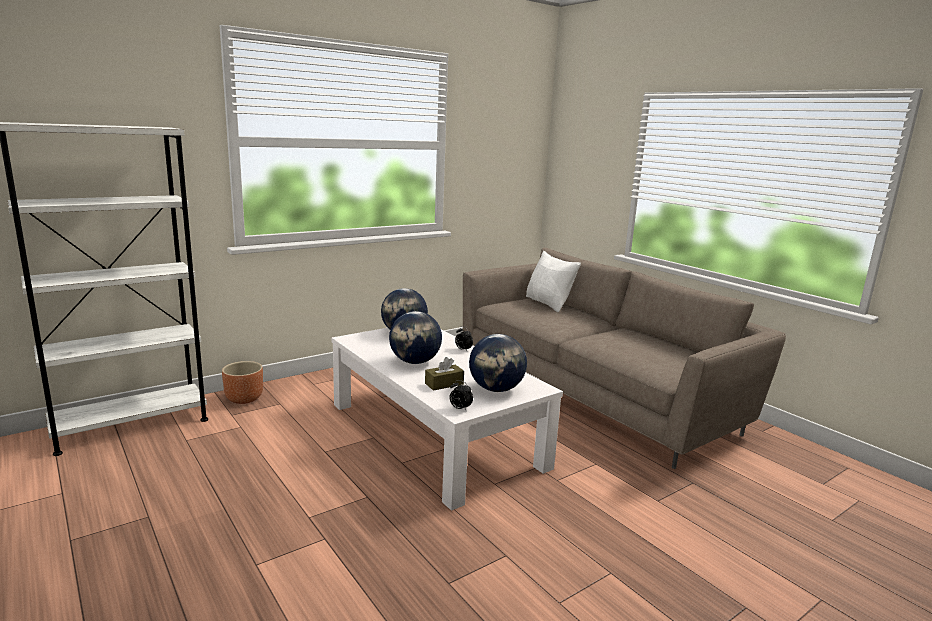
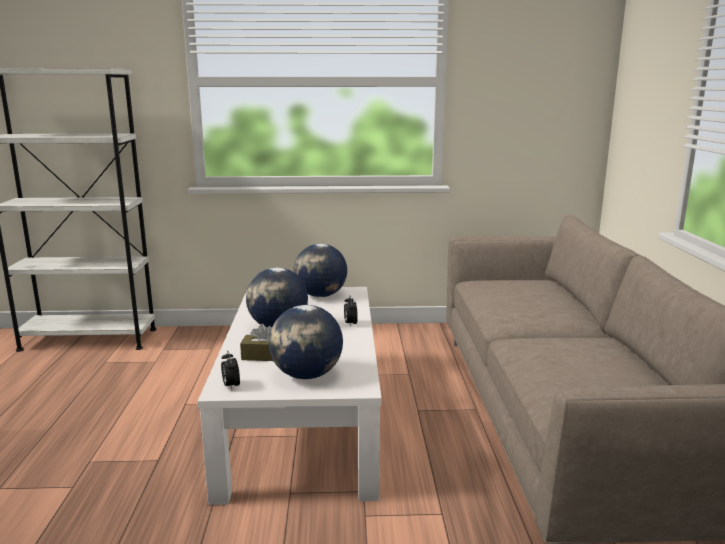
camera: 35 degrees right, 0 degrees up
brown planter [222,361,263,404] -> none
white pillow [526,251,581,312] -> none

